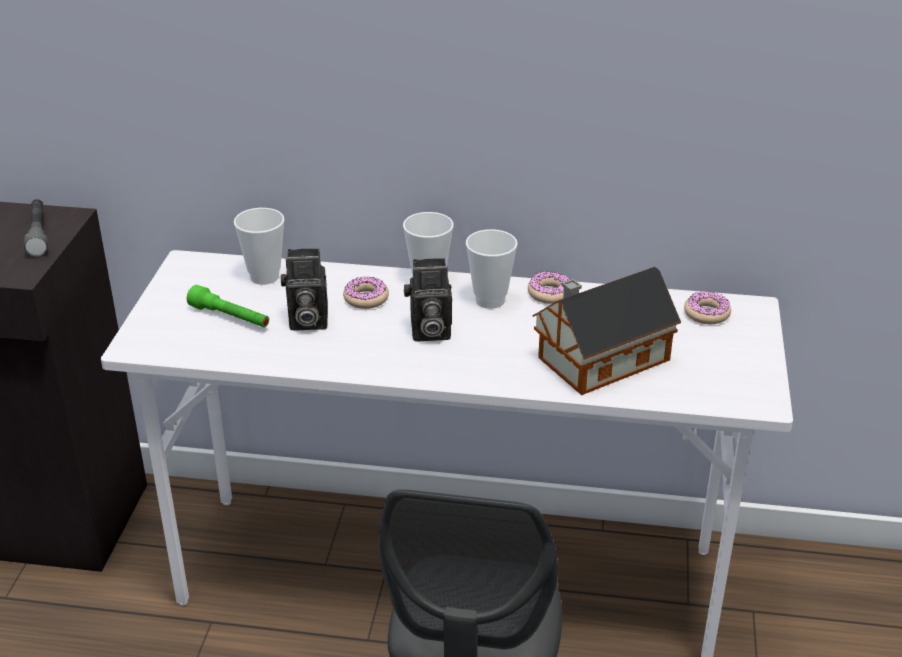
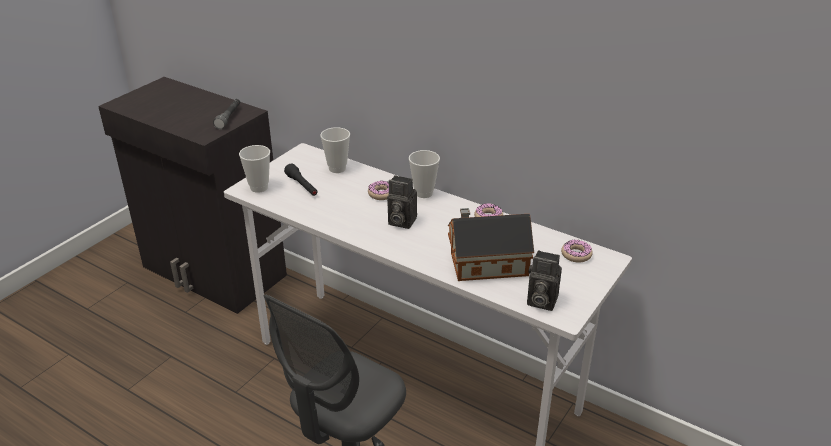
camera: 25 degrees right, 0 degrees up
green flashlight [187,285,269,327] -> black flashlight [284,164,318,196]
camera [281,248,328,331] -> camera moved to [527,250,562,311]
cup [466,229,518,309] -> cup moved to [239,145,270,193]

